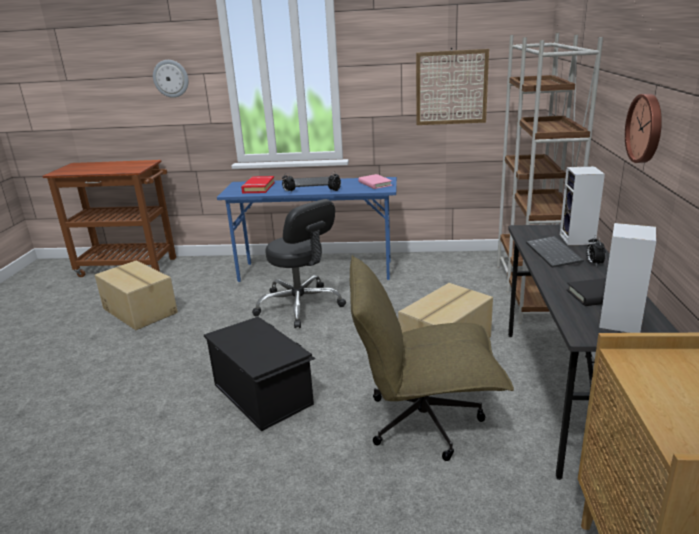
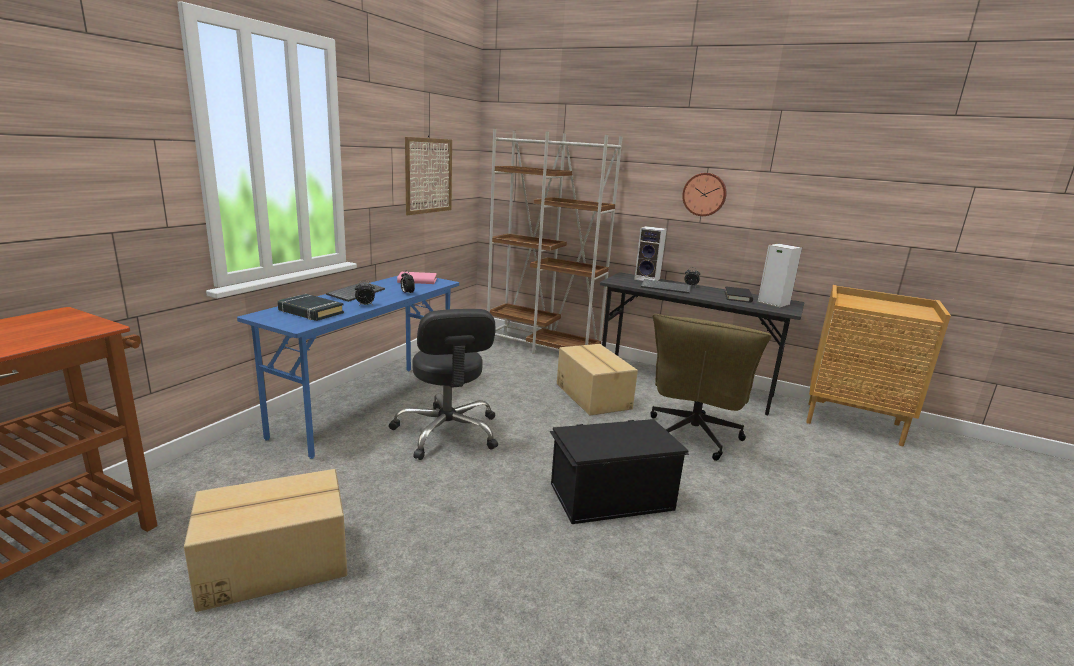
camera: 70 degrees left, 5 degrees down
wall clock [153,60,189,98] -> none
red book [241,176,275,193] -> black book [277,294,344,321]
black office chair [252,199,346,328] -> black office chair turned 90 degrees clockwise [389,309,498,460]

